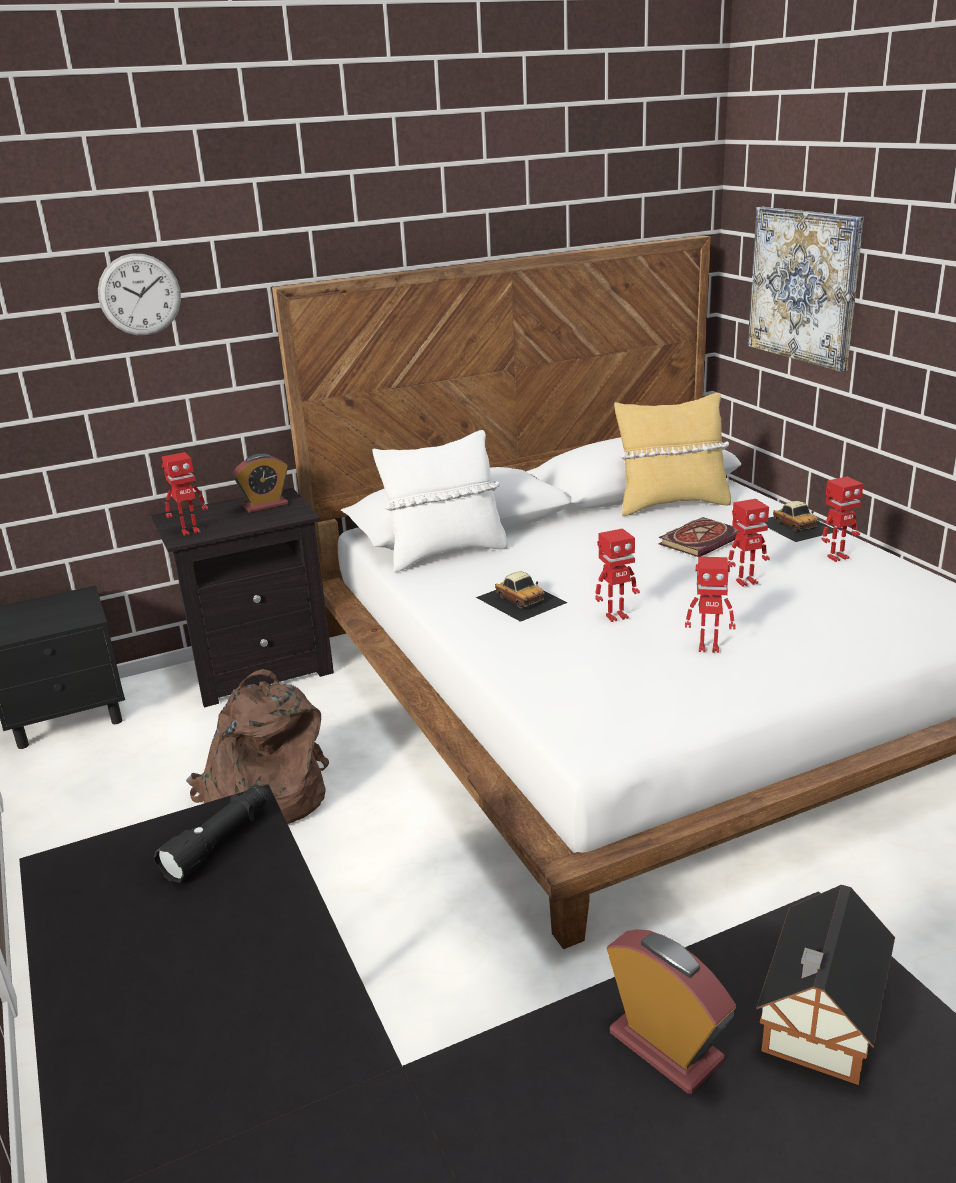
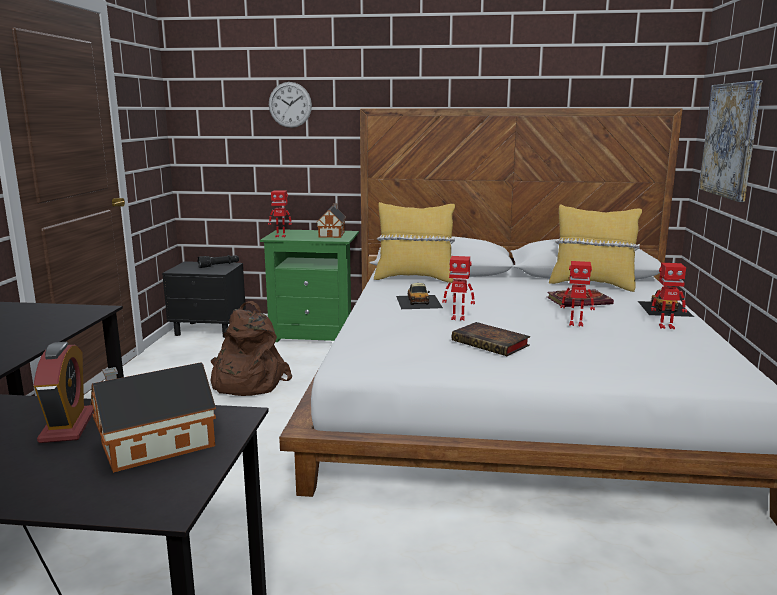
camera: 30 degrees right, 10 degrees down
black nightstand [151,488,334,707] -> green nightstand [260,229,359,342]
black flashlight [154,785,269,883] -> black flashlight moved to [198,255,239,268]
alarm clock [232,454,288,513] -> toy house [316,203,346,238]
white pillow [372,430,508,572] -> yellow pillow [374,202,455,283]
toy robot [685,557,736,653] -> book [452,322,530,356]

